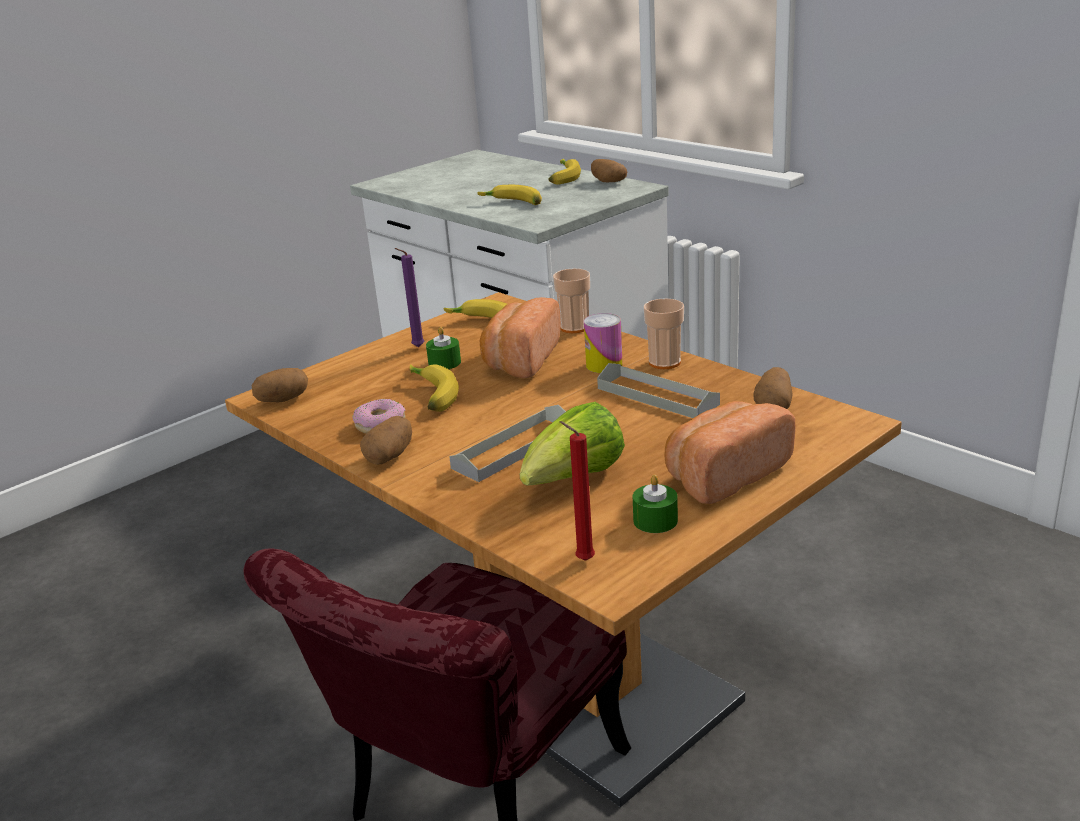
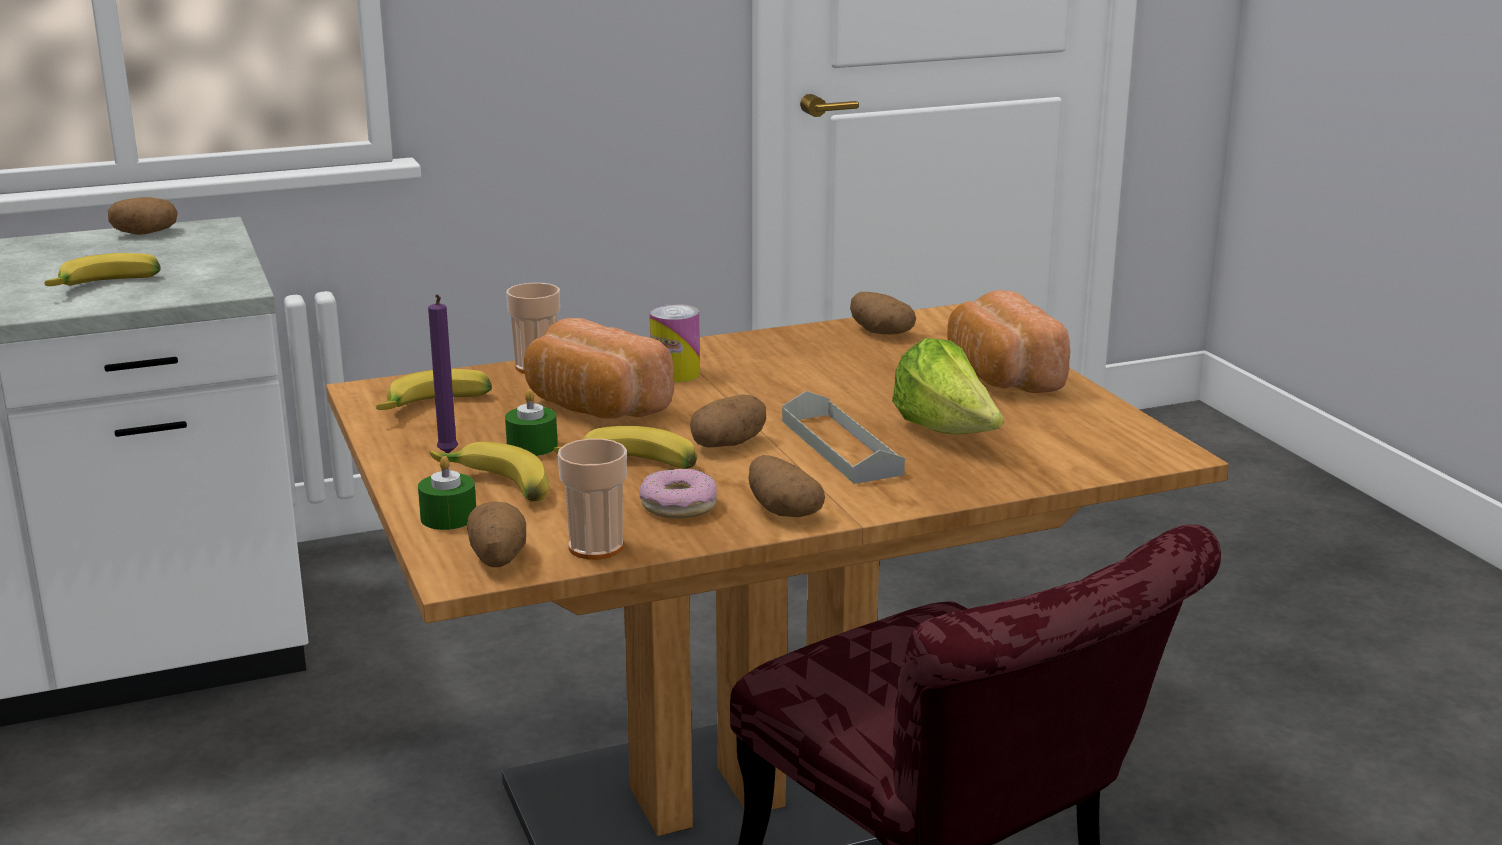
camera: 70 degrees left, 5 degrees down
banana [548,159,581,185] -> banana moved to [429,442,549,502]
red candle [559,421,595,561] -> none
grey tray [597,363,720,418] -> none
green candle [633,475,678,533] -> green candle moved to [418,456,476,530]
cup [643,298,684,369] -> cup moved to [558,439,627,560]
none -> potato [690,395,766,448]

